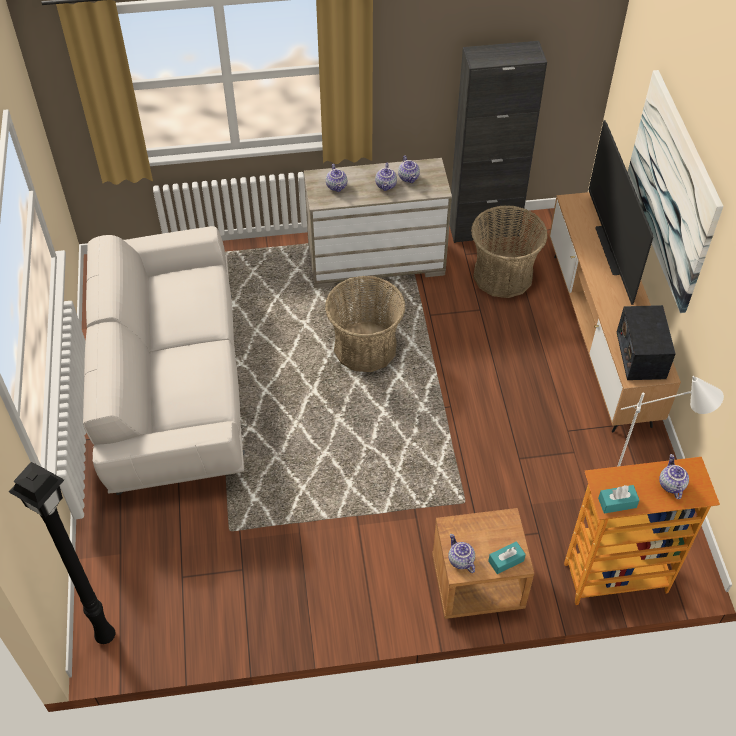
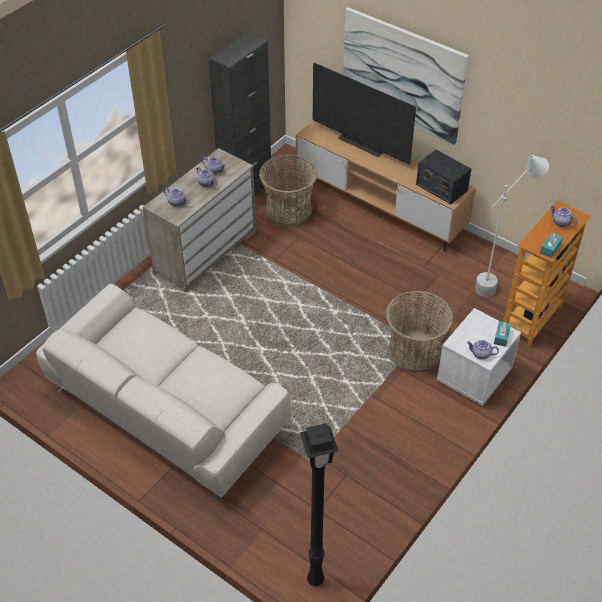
camera: 45 degrees left, 5 degrees down
basket [325,276,405,372] -> basket moved to [386,291,454,373]
brown nightstand [432,508,534,619] -> white nightstand [437,308,521,406]

